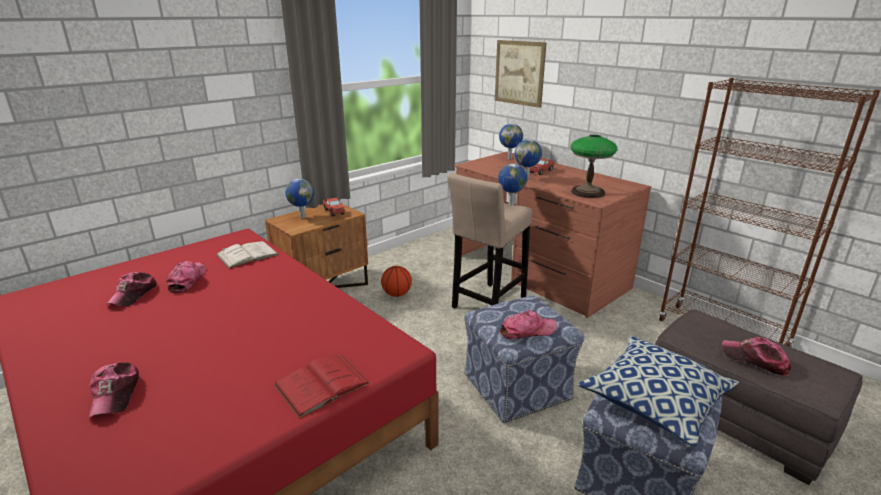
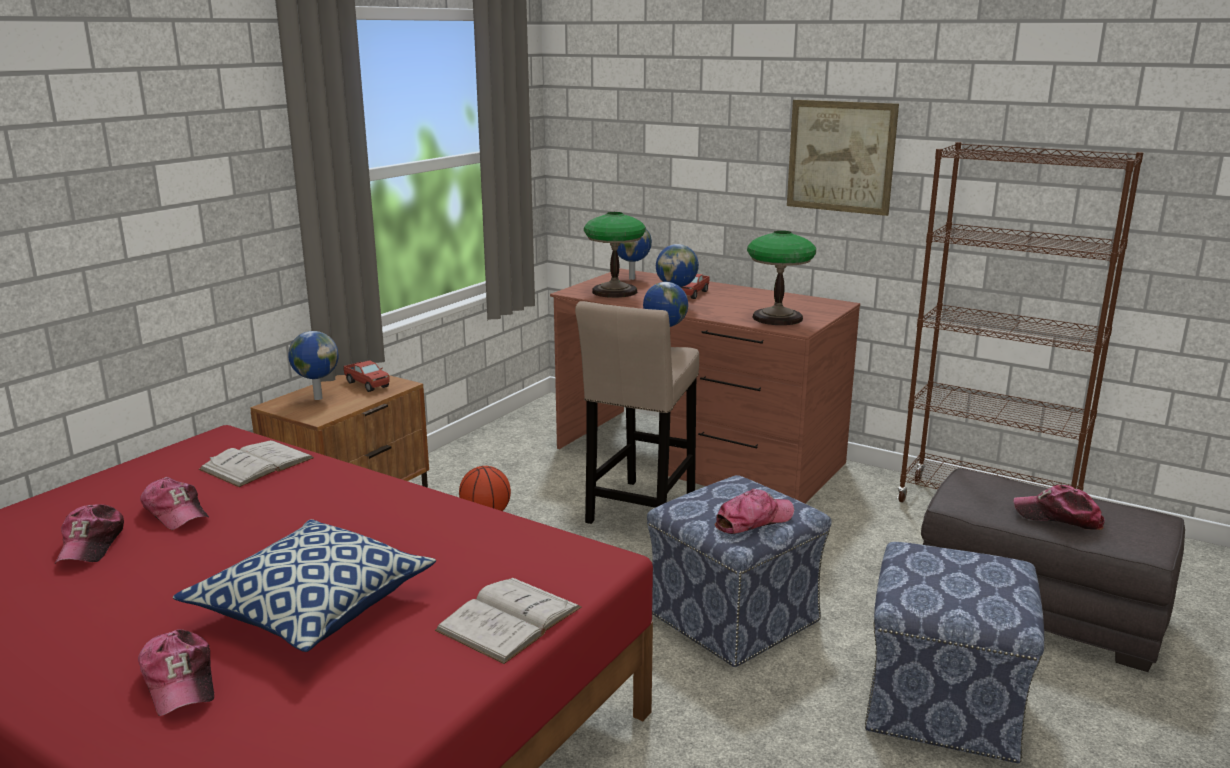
camera: 15 degrees left, 5 degrees down
cap [167,261,206,293] -> cap turned 150 degrees clockwise [140,477,209,530]
red book [274,355,370,418] -> white book [435,578,582,664]
picture [495,40,547,108] -> picture moved to [787,100,899,216]
pillow [578,336,739,447] -> pillow moved to [173,519,436,652]
none -> table lamp [584,212,646,298]

